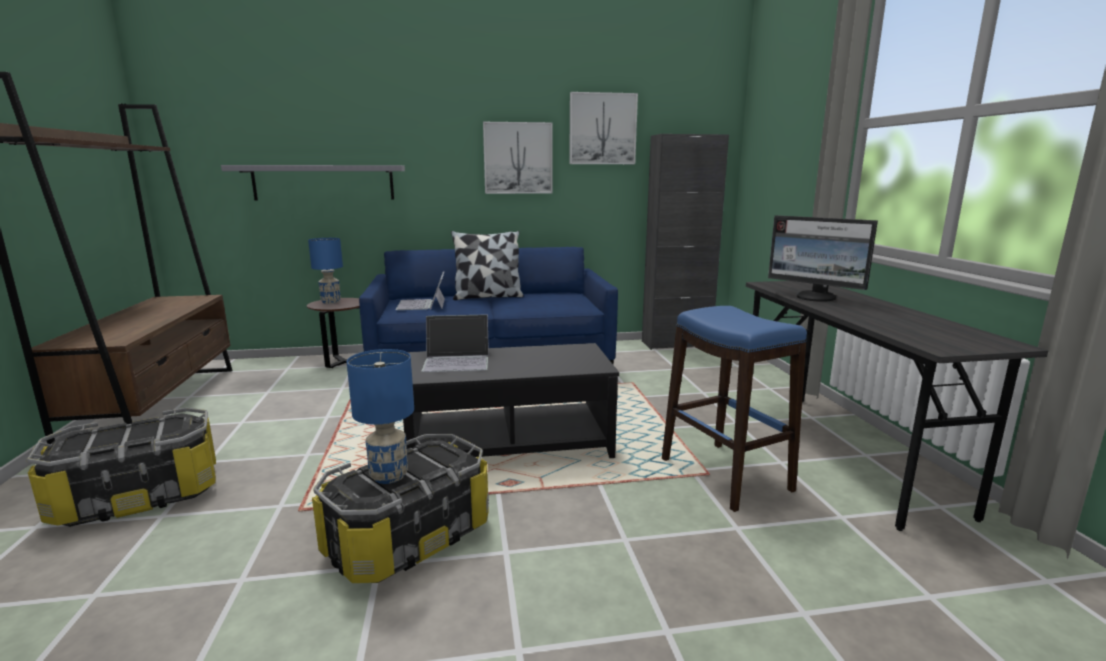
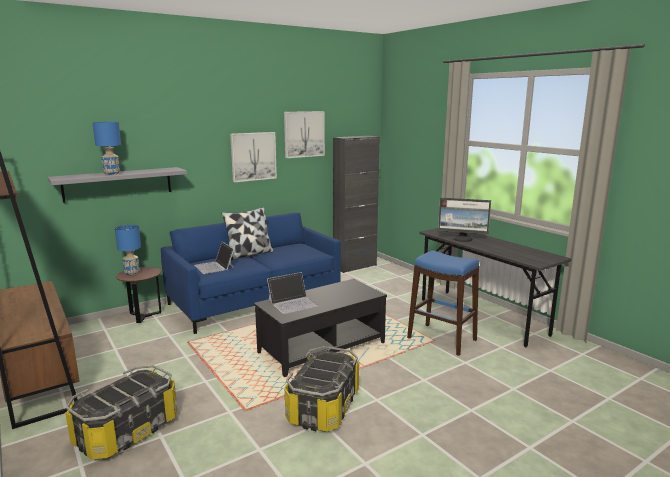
camera: 25 degrees left, 0 degrees up
blue table lamp [347,349,414,484] -> blue table lamp moved to [93,122,121,175]

